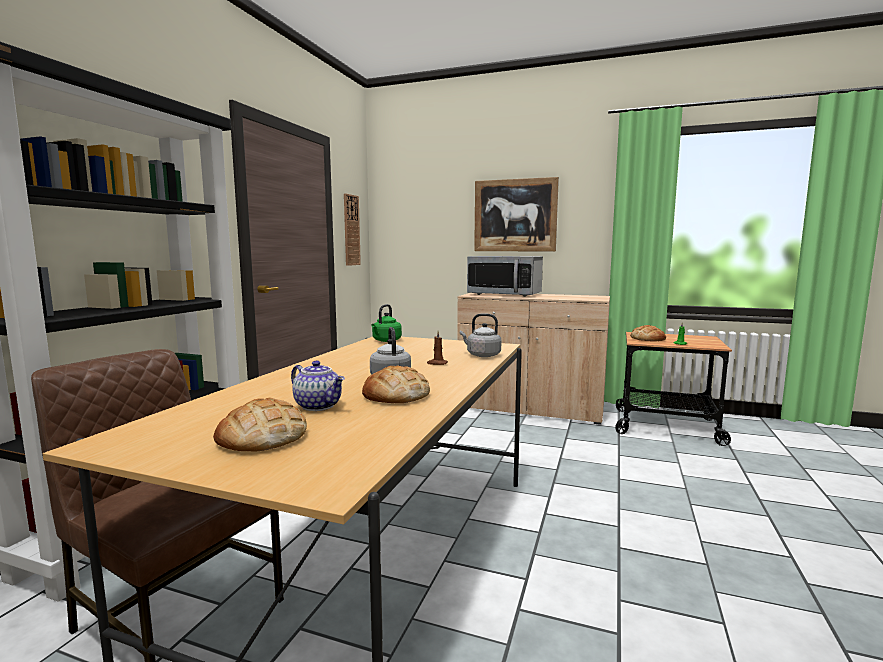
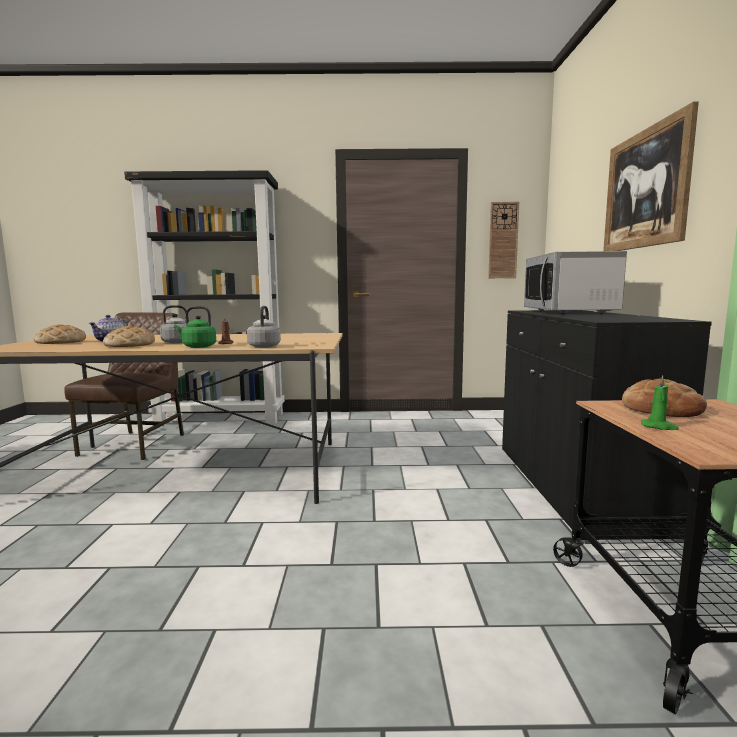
camera: 70 degrees right, 0 degrees up
green kettle [371,304,402,342] -> green kettle moved to [174,306,216,348]
beige cabinet [457,293,610,425] -> black cabinet [502,310,712,544]

